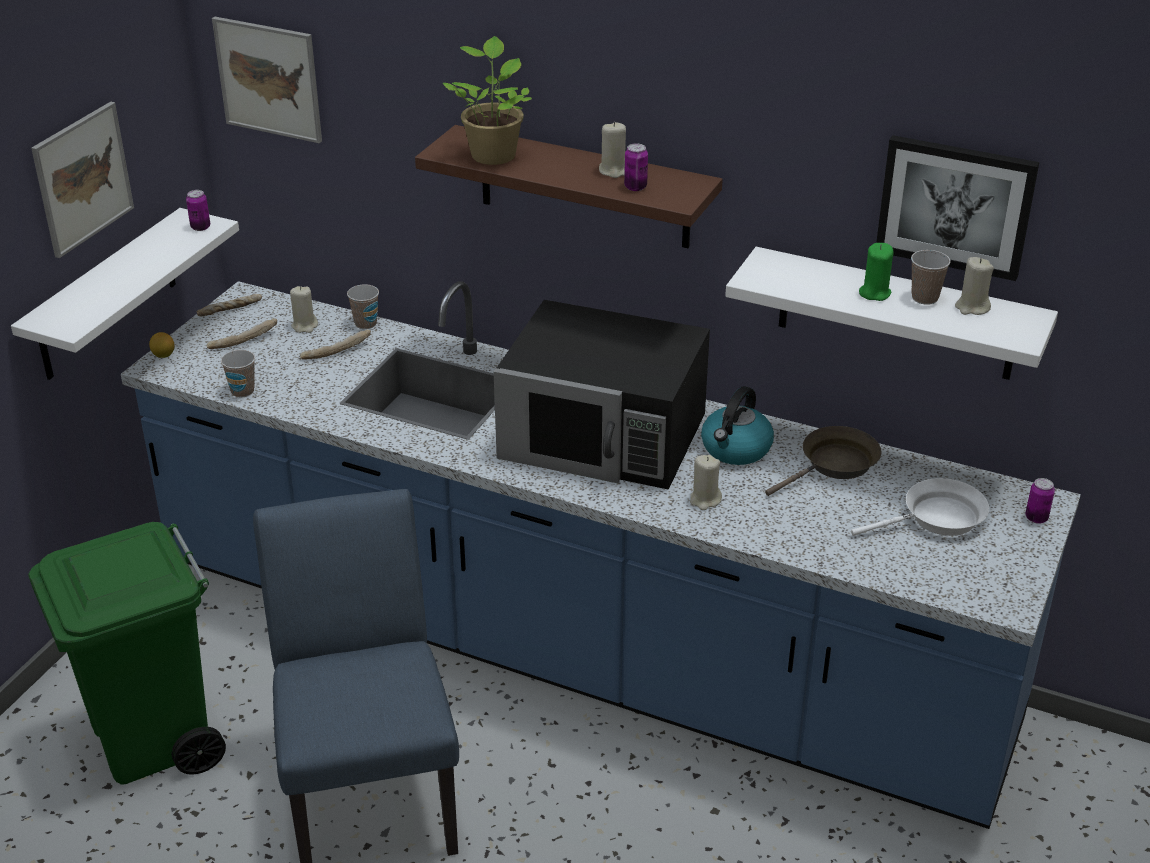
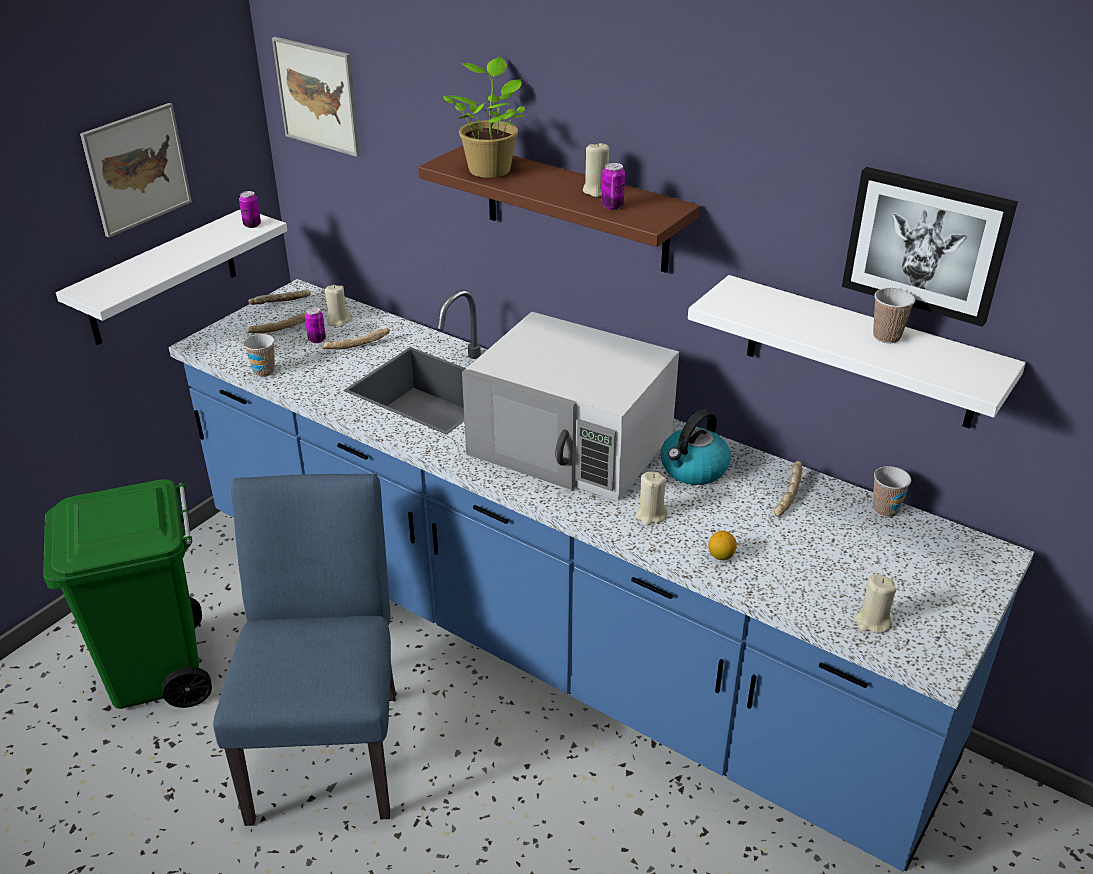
camera: 10 degrees right, 0 degrees up
lemon [149,332,174,358] -> lemon moved to [708,531,737,560]
cup [347,284,379,329] -> cup moved to [873,466,911,517]
black microwave [494,300,710,490] -> white microwave [462,312,679,501]
brown frying pan [765,426,882,496] -> bread [774,461,802,517]
white frying pan [851,478,989,536] -> none
green candle [859,243,893,301] -> none
beige candle [955,257,994,315] -> beige candle moved to [855,574,896,634]
can [1025,478,1055,524] -> can moved to [305,307,326,343]

